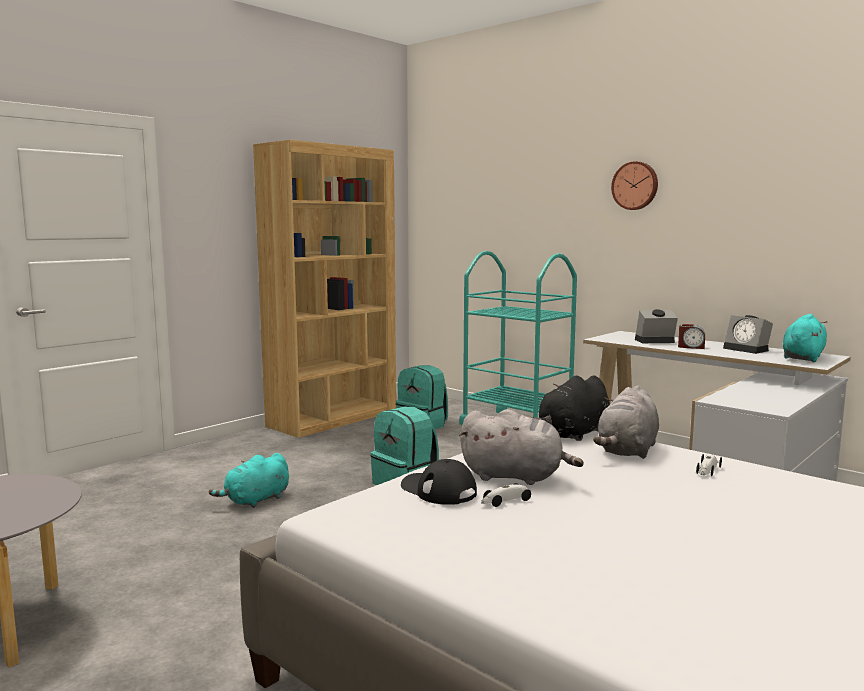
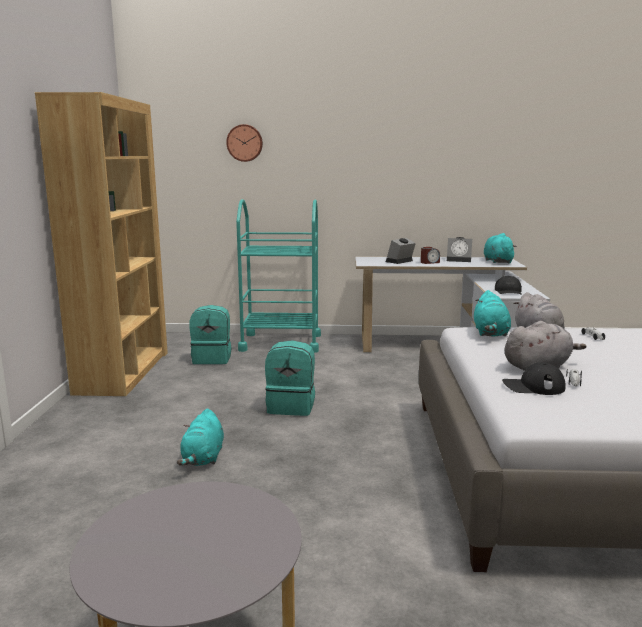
camera: 40 degrees left, 5 degrees up
black plush toy [526,375,610,441] -> turquoise plush toy [474,290,511,336]
wall clock [611,161,658,210] -> wall clock moved to [226,124,263,162]
none -> black cap [495,276,522,295]

